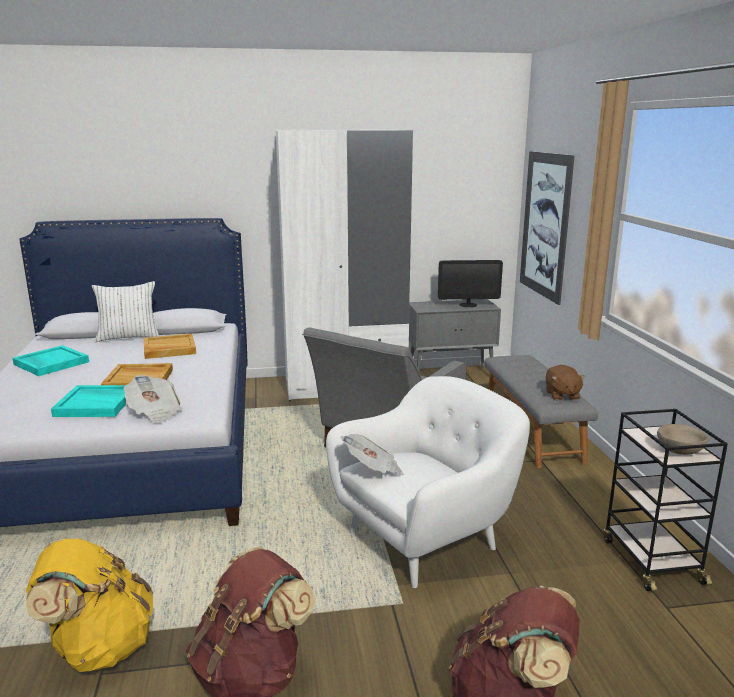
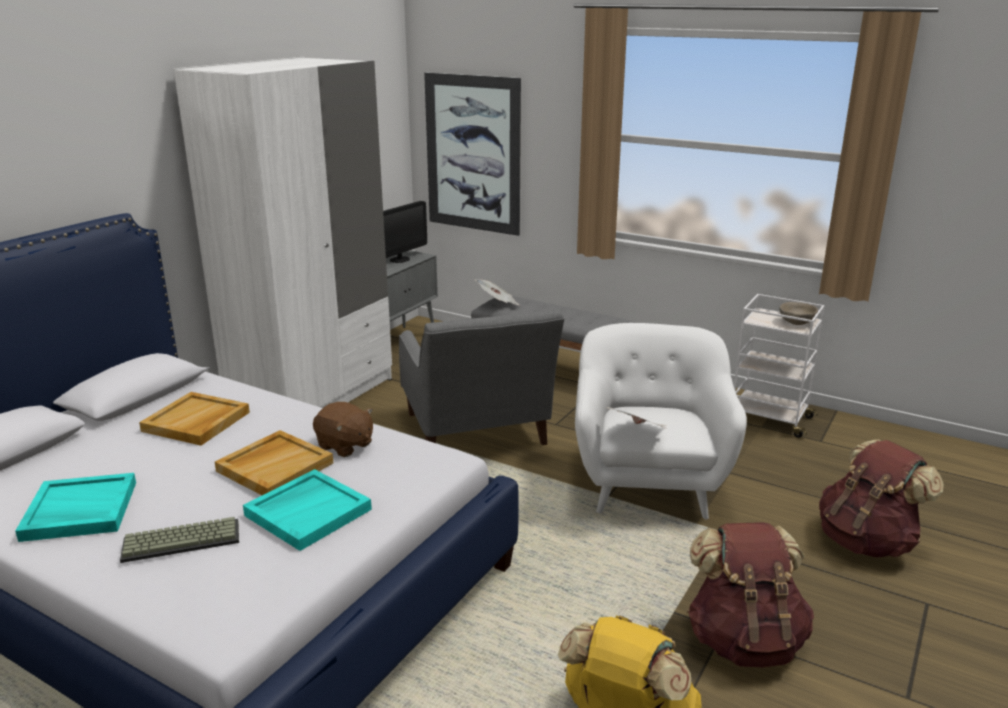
camera: 50 degrees left, 5 degrees up
white pillow [92,281,159,342] -> none
newspaper [124,375,182,423] -> newspaper moved to [475,279,519,305]
brown plush toy [545,365,586,400] -> brown plush toy moved to [313,402,373,457]
black cart [603,409,728,592] -> white cart [734,294,825,438]
none -> keyboard [120,517,239,563]

